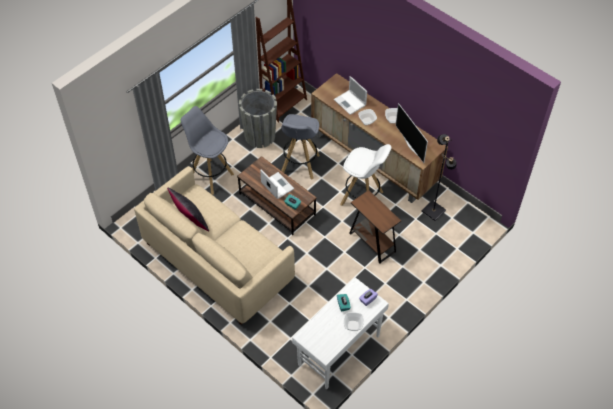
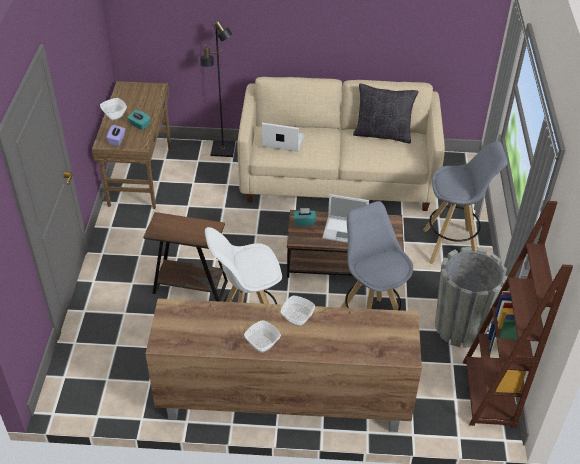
camera: 140 degrees right, 10 degrees down
white console table [292,277,389,389] -> brown console table [92,81,171,209]
laptop [334,76,367,115] -> laptop moved to [262,123,304,152]
television [395,103,428,163] -> none
black floor lamp [421,134,457,221] -> black floor lamp moved to [200,20,236,157]

